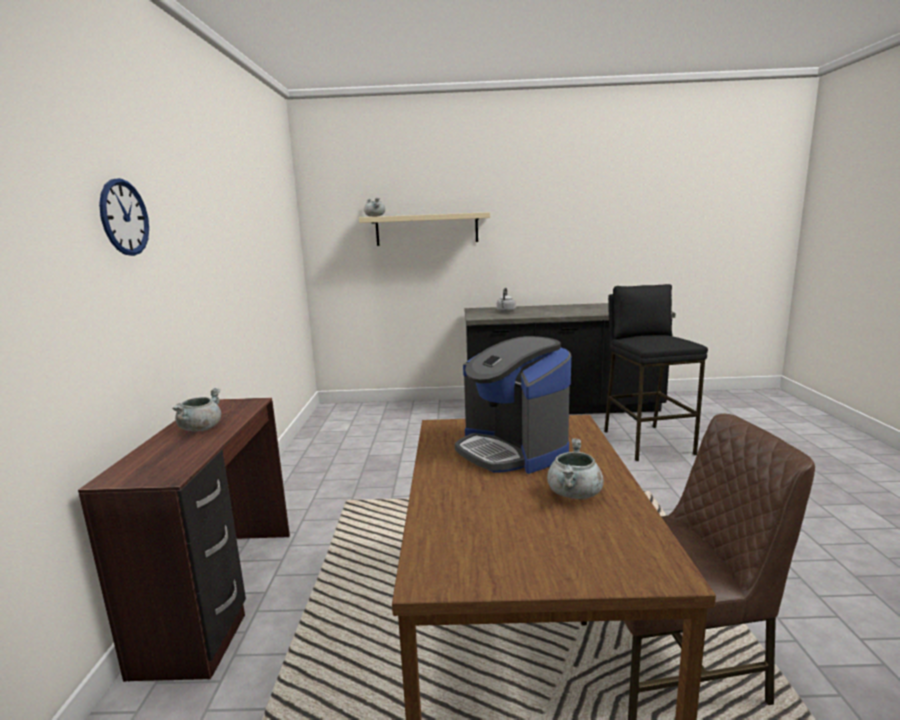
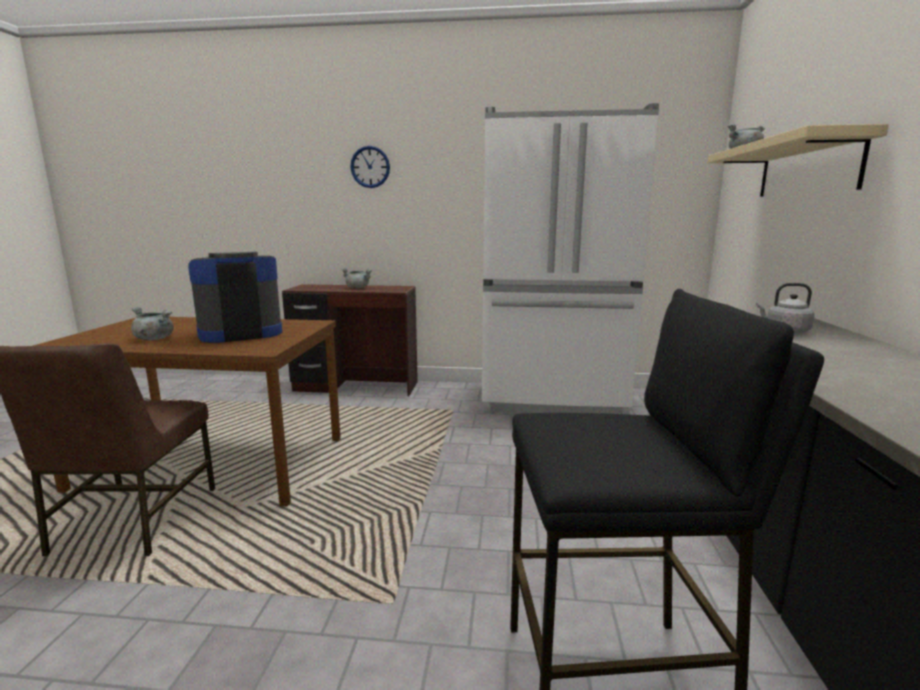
camera: 95 degrees right, 0 degrees up
none -> white fridge [482,103,659,415]

